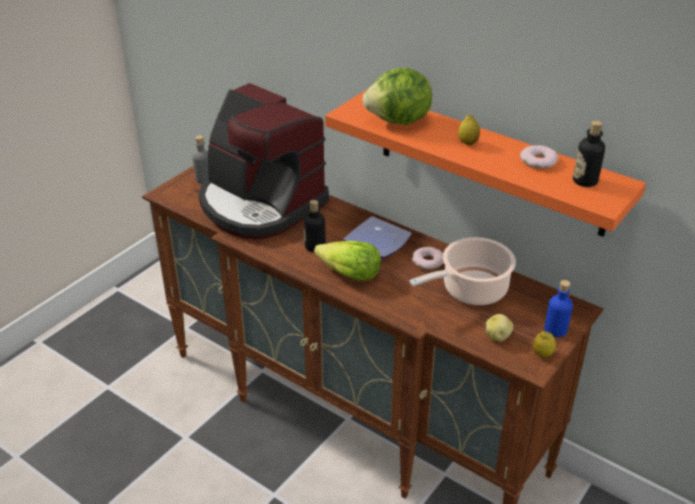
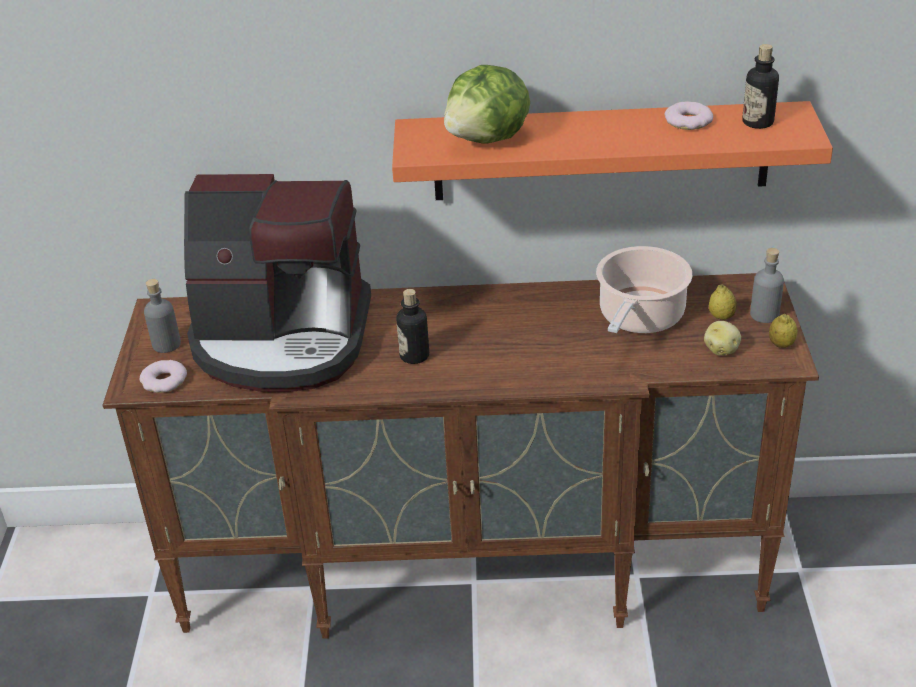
camera: 35 degrees left, 0 degrees up
lettuce [314,241,381,281] -> none
plate [344,216,412,258] -> none
donut [412,247,444,269] -> donut moved to [140,360,187,393]
lemon [458,115,480,145] -> lemon moved to [709,285,737,320]
blue bottle [544,280,573,337] -> grey bottle [750,248,784,323]

